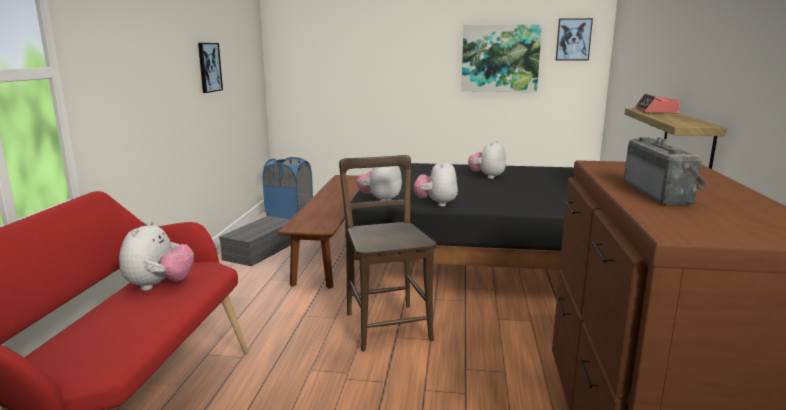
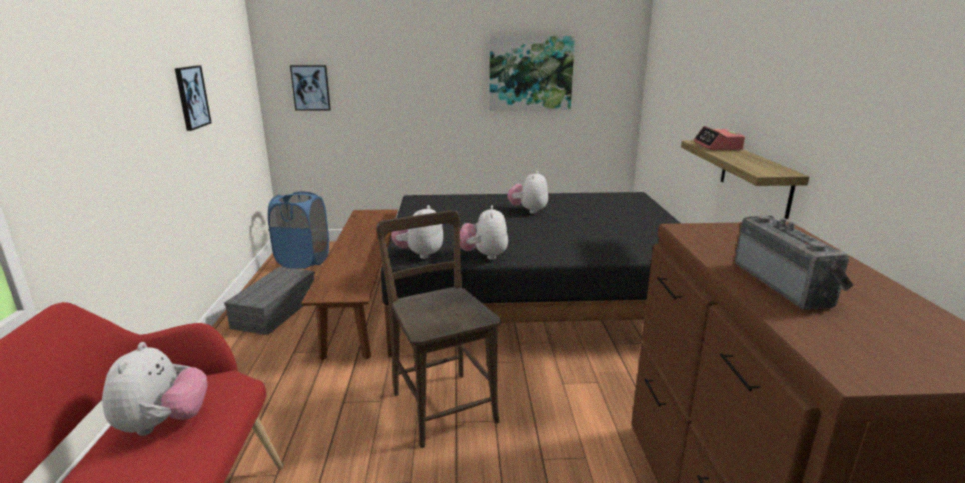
camera: 10 degrees left, 5 degrees up
picture [556,18,593,61] -> picture moved to [290,65,331,111]

